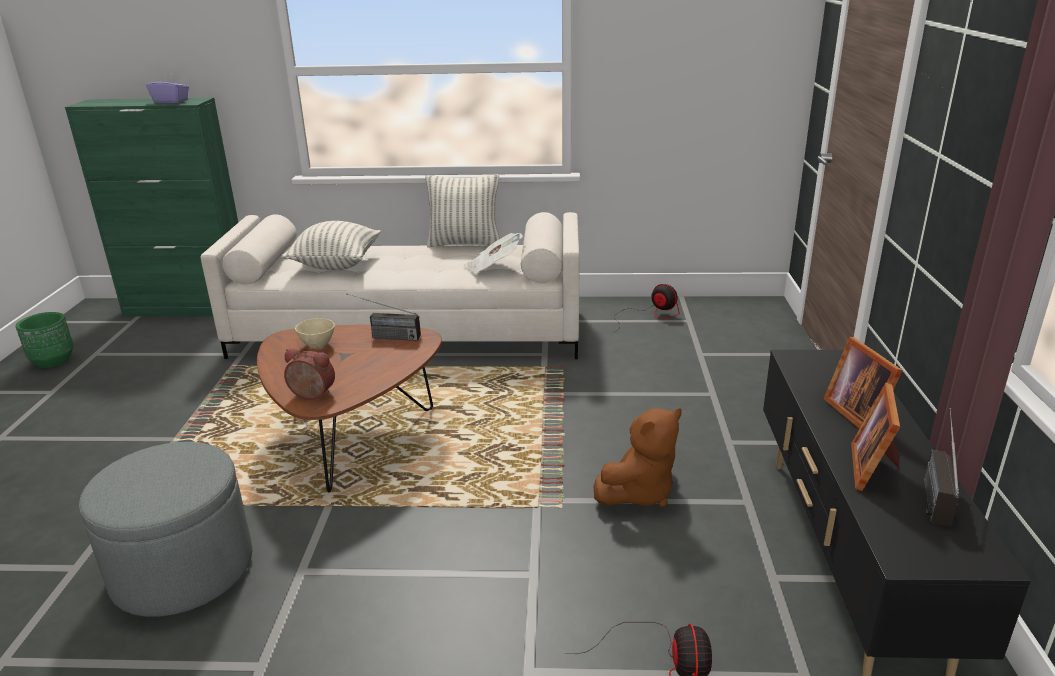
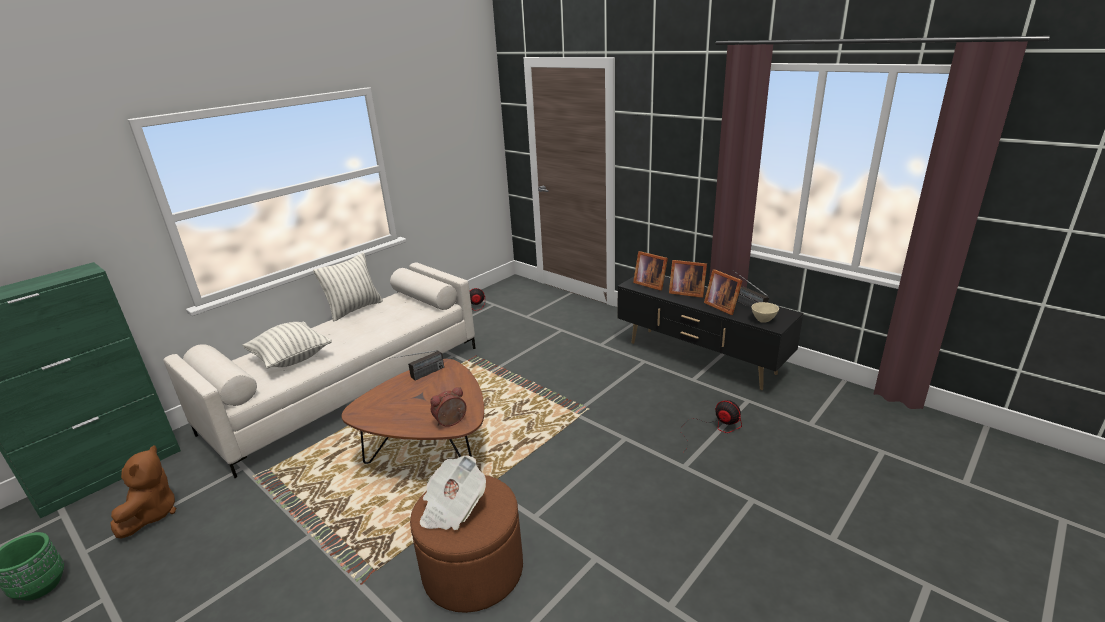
camera: 50 degrees left, 0 degrees up
grey ottoman [79,442,253,617] -> brown ottoman [410,475,523,613]
purple tissue box [146,73,189,103] -> none
beige bowl [295,318,335,348] -> beige bowl moved to [752,302,779,323]
newspaper [464,233,523,274] -> newspaper moved to [420,455,486,530]
brown plush toy [594,408,682,507] -> brown plush toy moved to [111,445,176,539]
none -> picture frame [633,251,668,291]

